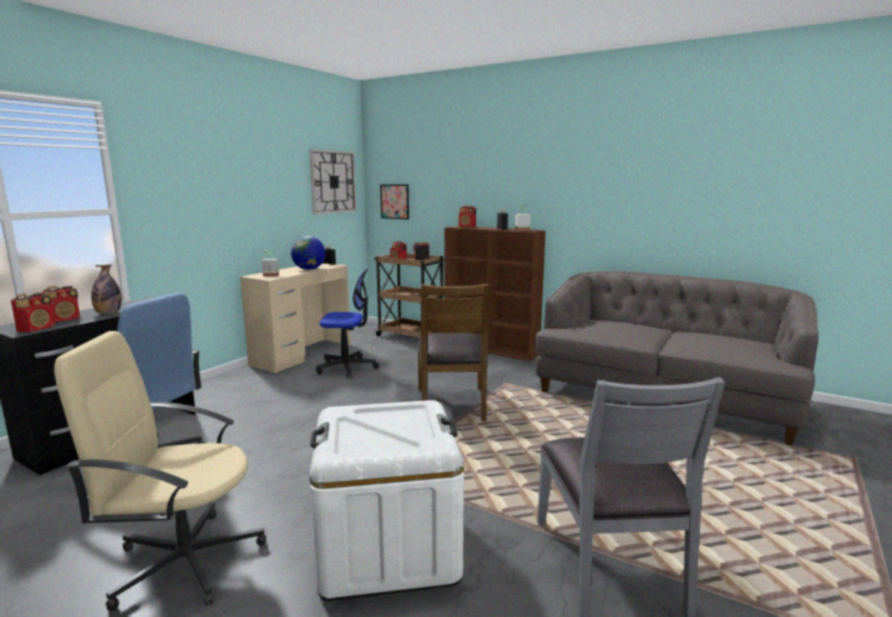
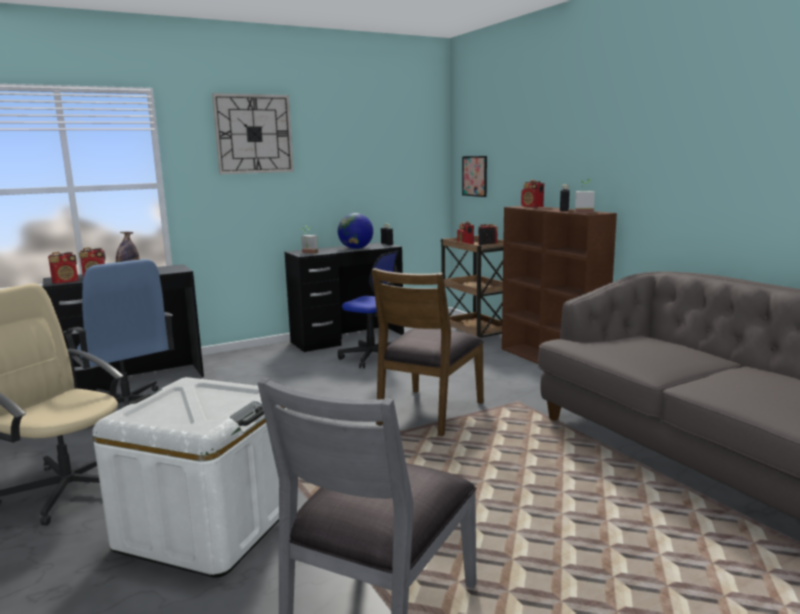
camera: 30 degrees right, 0 degrees up
beige desk [240,264,351,373] -> black desk [284,242,404,352]
wall clock [309,149,357,215] -> wall clock moved to [212,93,294,174]

